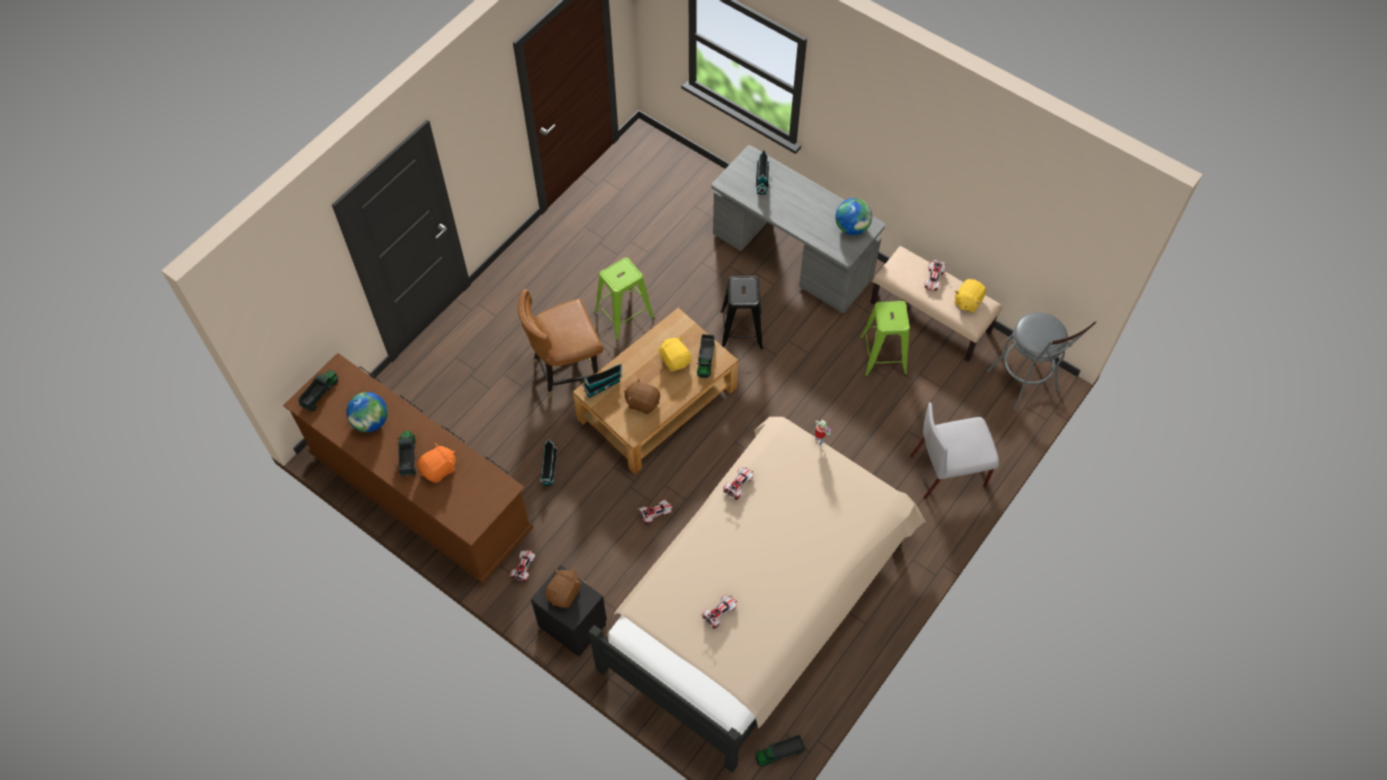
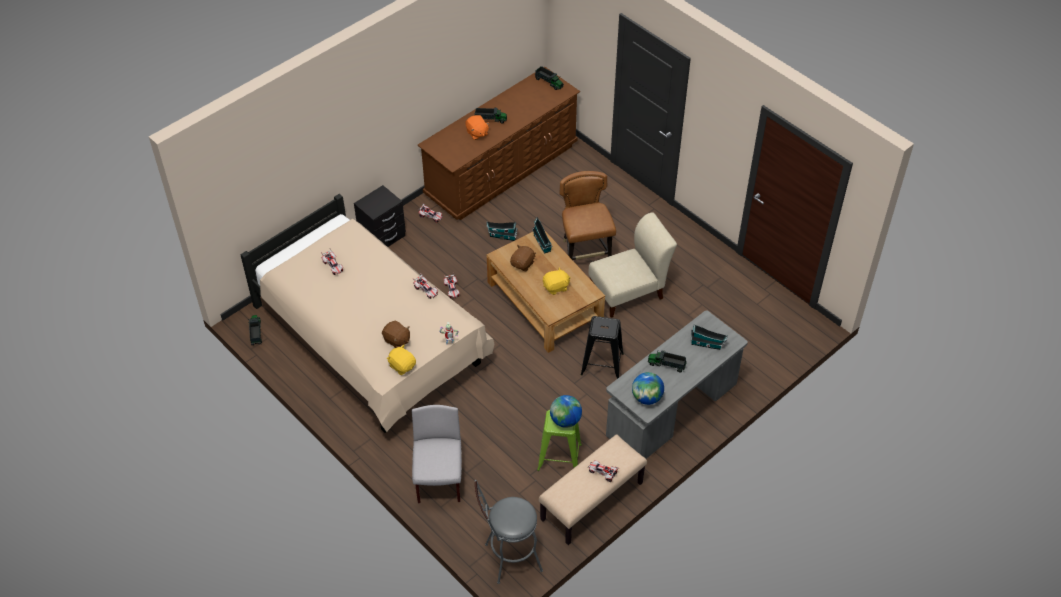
camera: 100 degrees right, 10 degrees down
globe [346,392,388,432] -> globe moved to [550,395,582,428]
brown plush toy [545,569,582,608] -> brown plush toy moved to [382,321,410,348]
green stool [594,258,655,340] -> beige chair [588,212,677,317]
toy truck [697,334,715,378] -> toy truck moved to [648,350,687,373]
yellow plush toy [954,279,986,313] -> yellow plush toy moved to [387,345,416,375]

